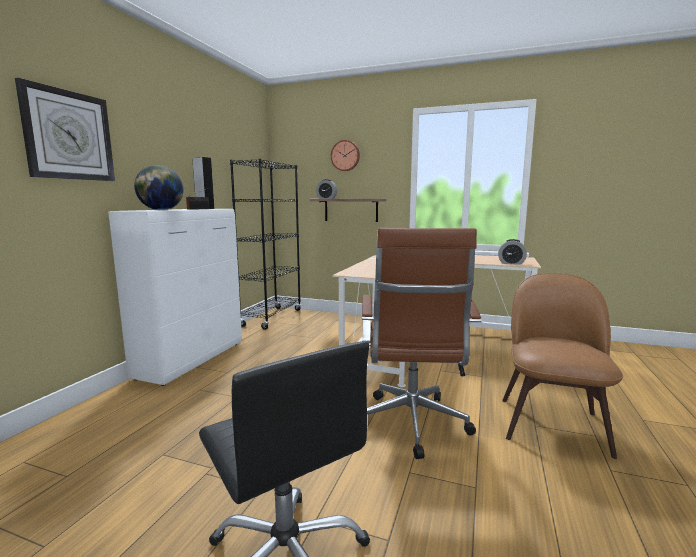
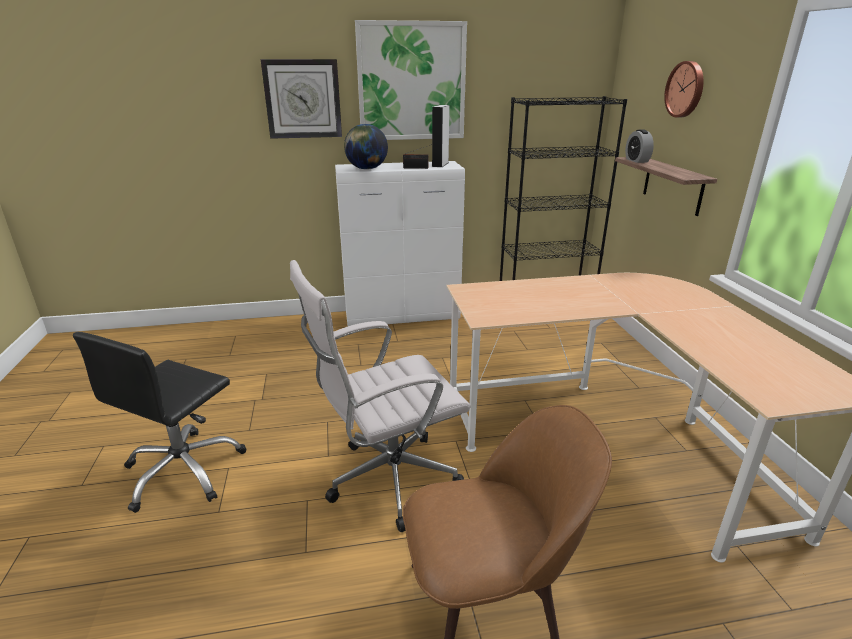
camera: 60 degrees right, 15 degrees up
brown office chair [362,228,481,459] -> white office chair [290,260,471,533]
alarm clock [498,239,527,265] -> none
none -> picture [355,20,467,140]

